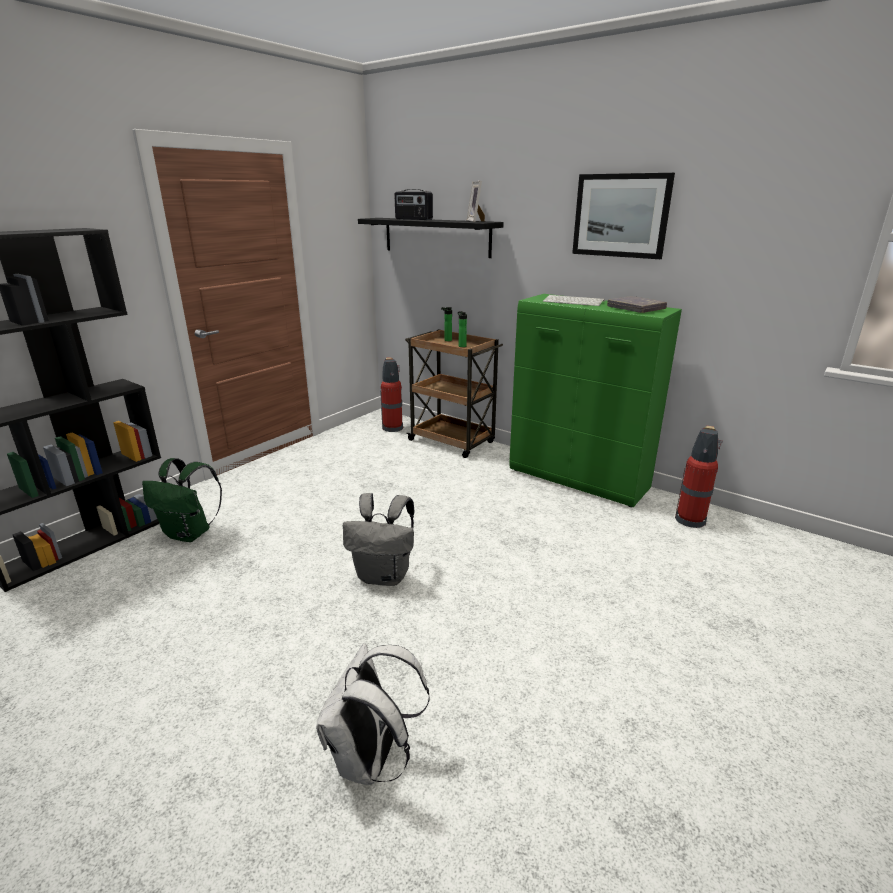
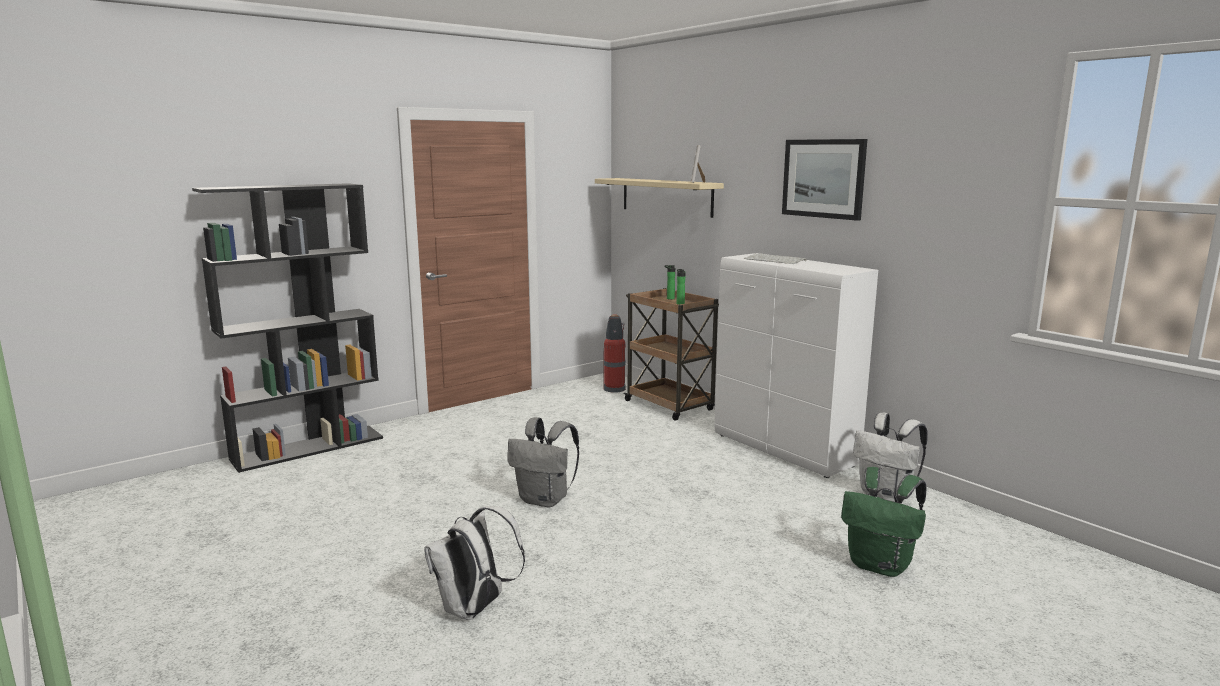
camera: 15 degrees right, 10 degrees down
green backpack [142,458,222,542] -> green backpack moved to [841,467,927,577]
black shelf [358,218,504,258] -> beige shelf [595,178,724,218]
radio [394,189,433,220] -> none
green cabinet [509,294,682,507] -> white cabinet [714,253,878,478]
grey book [607,296,667,313] -> none
fire extinguisher [675,426,723,528] -> white backpack [853,413,928,502]

